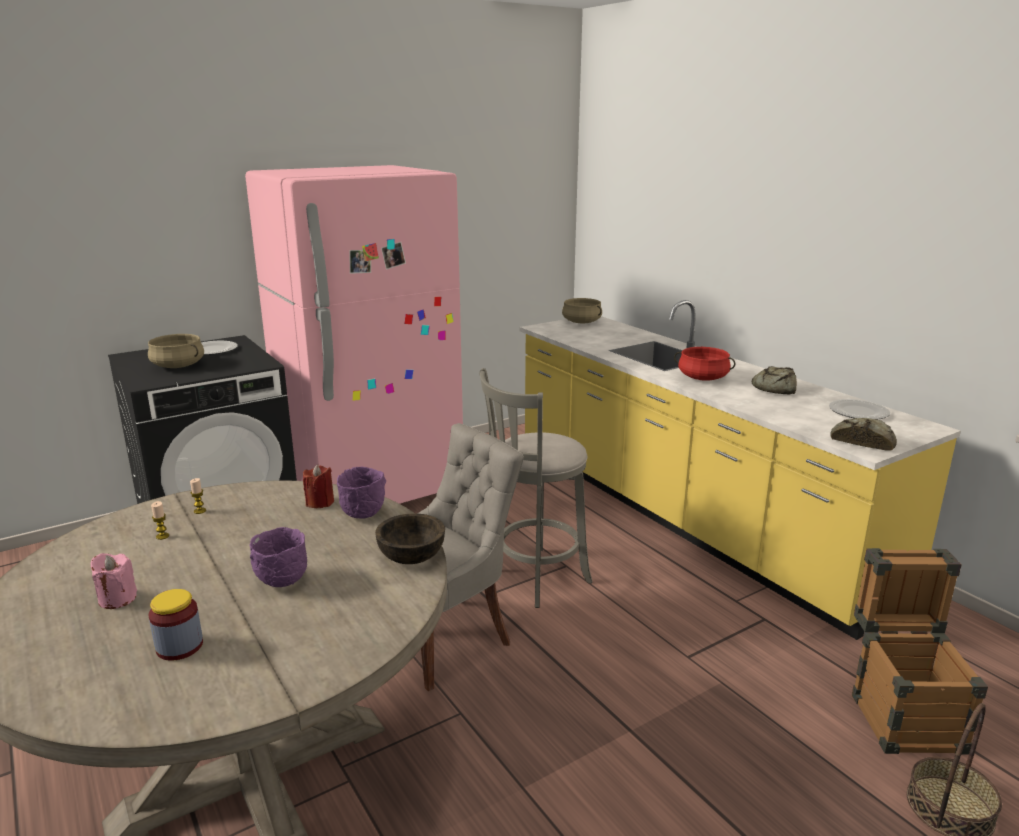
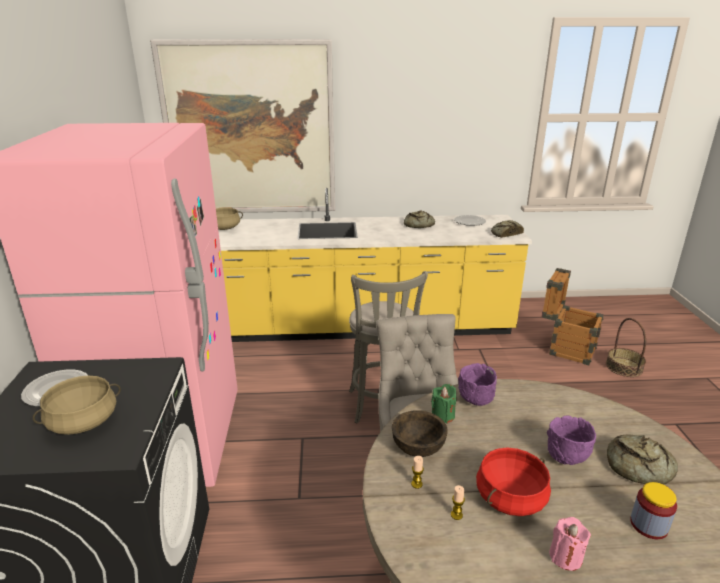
camera: 60 degrees left, 5 degrees up
red candle [303,465,334,508] -> green candle [431,384,457,424]
brown bowl [375,513,445,564] -> brown bowl moved to [392,410,448,457]
red cooking pot [674,347,735,381] -> red cooking pot moved to [476,448,551,516]
none -> picture [150,39,335,213]
none -> bread [607,434,678,485]

